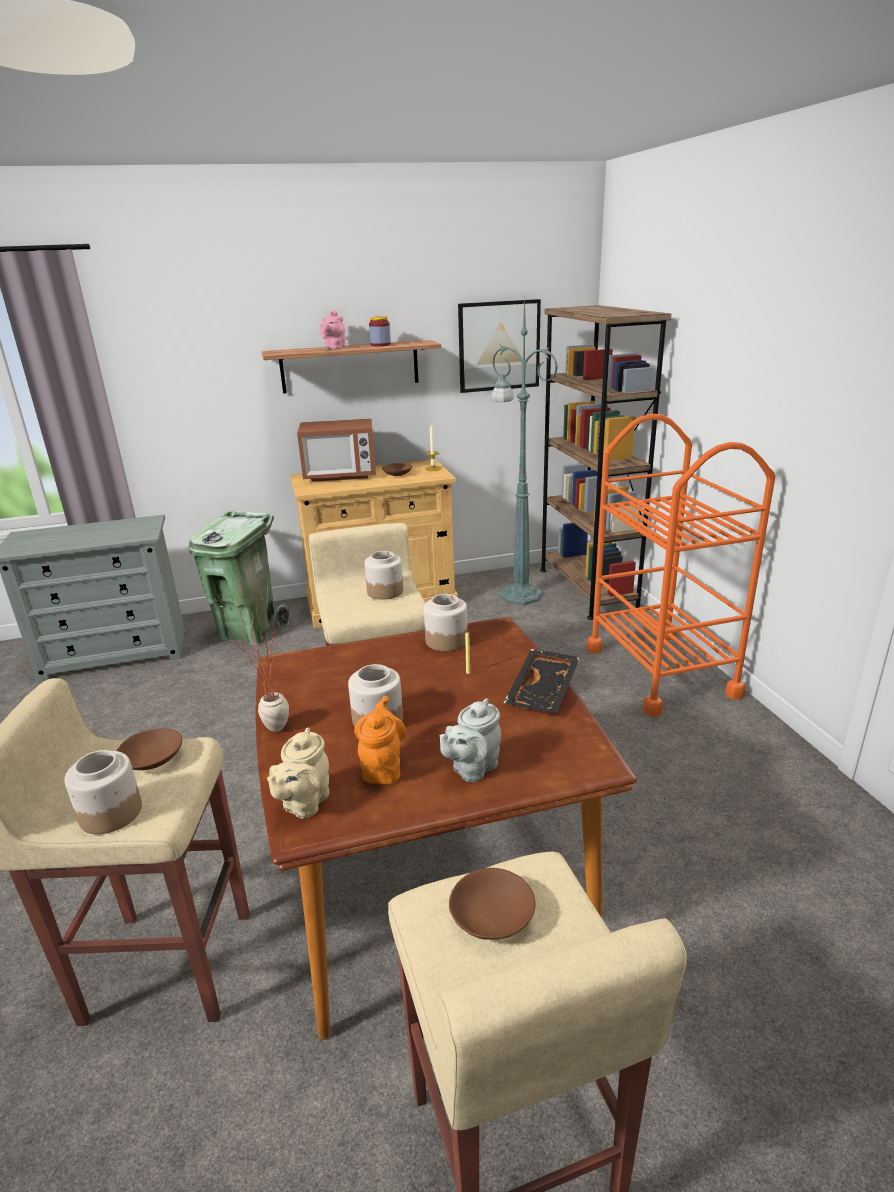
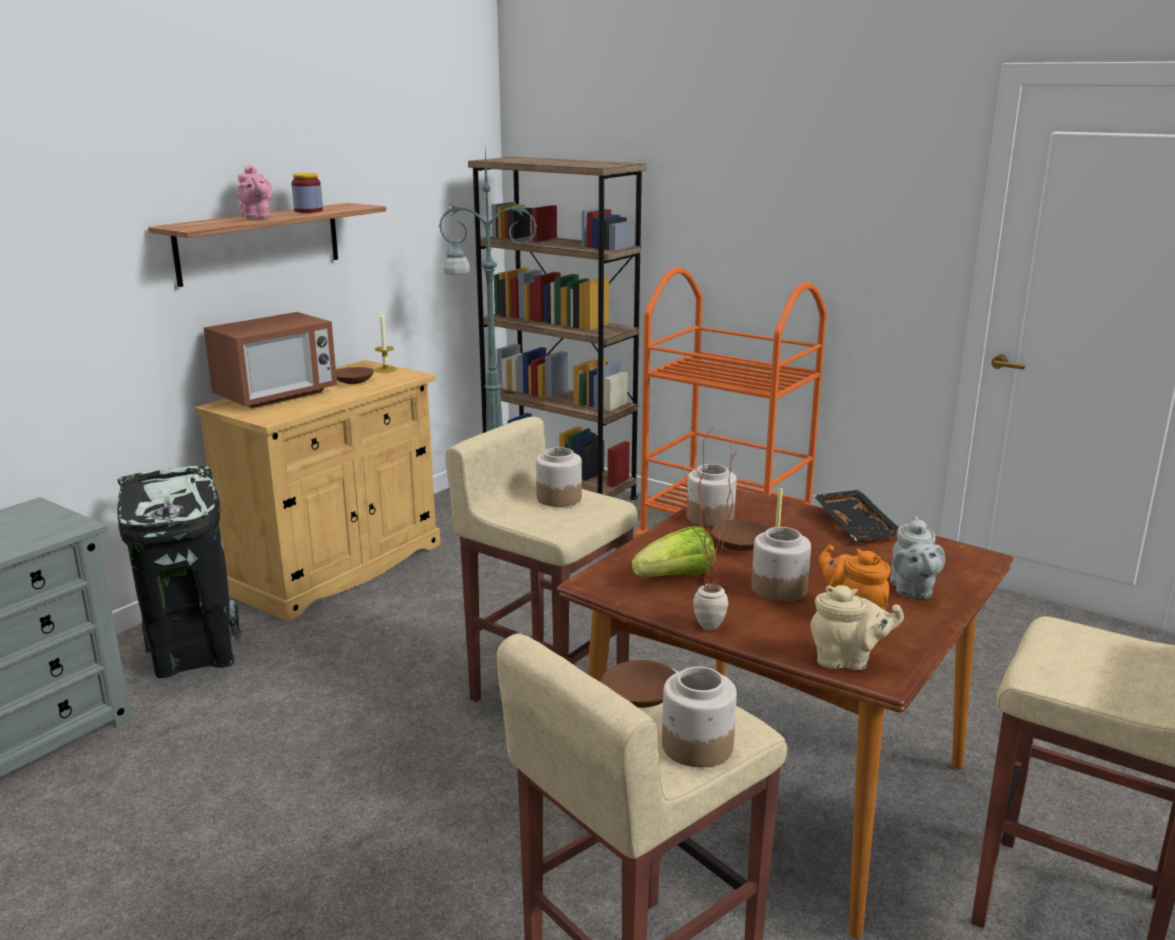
camera: 40 degrees left, 5 degrees down
green trash can [189,511,289,645] -> black trash can [117,466,241,678]
beige teapot [267,727,329,819] -> beige teapot turned 60 degrees counterclockwise [810,585,904,670]
brown bowl [449,868,535,940] -> brown bowl moved to [711,520,770,551]
picture [458,299,541,393] -> none
none -> lettuce [632,526,715,577]

